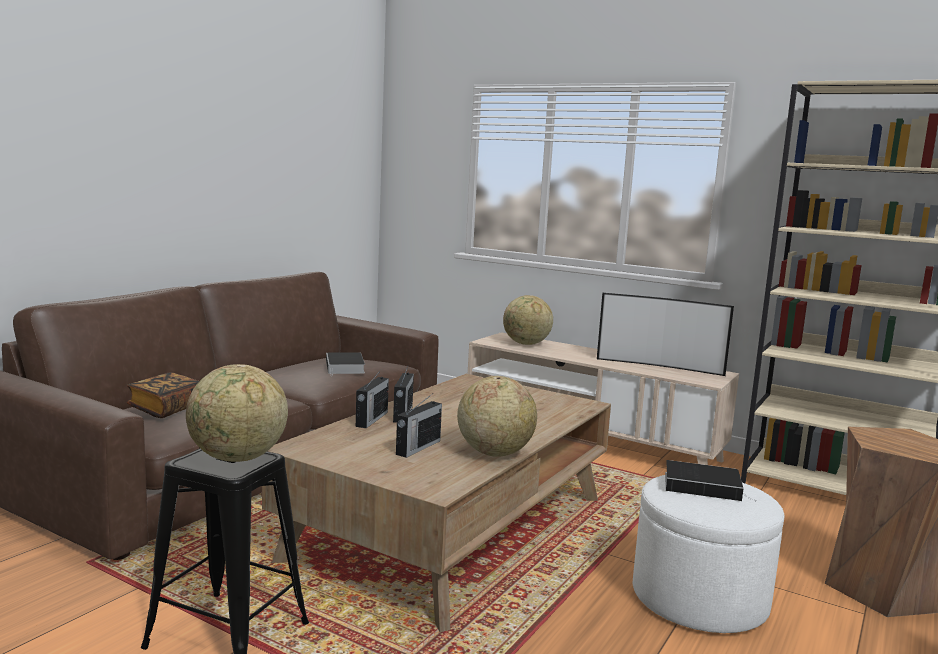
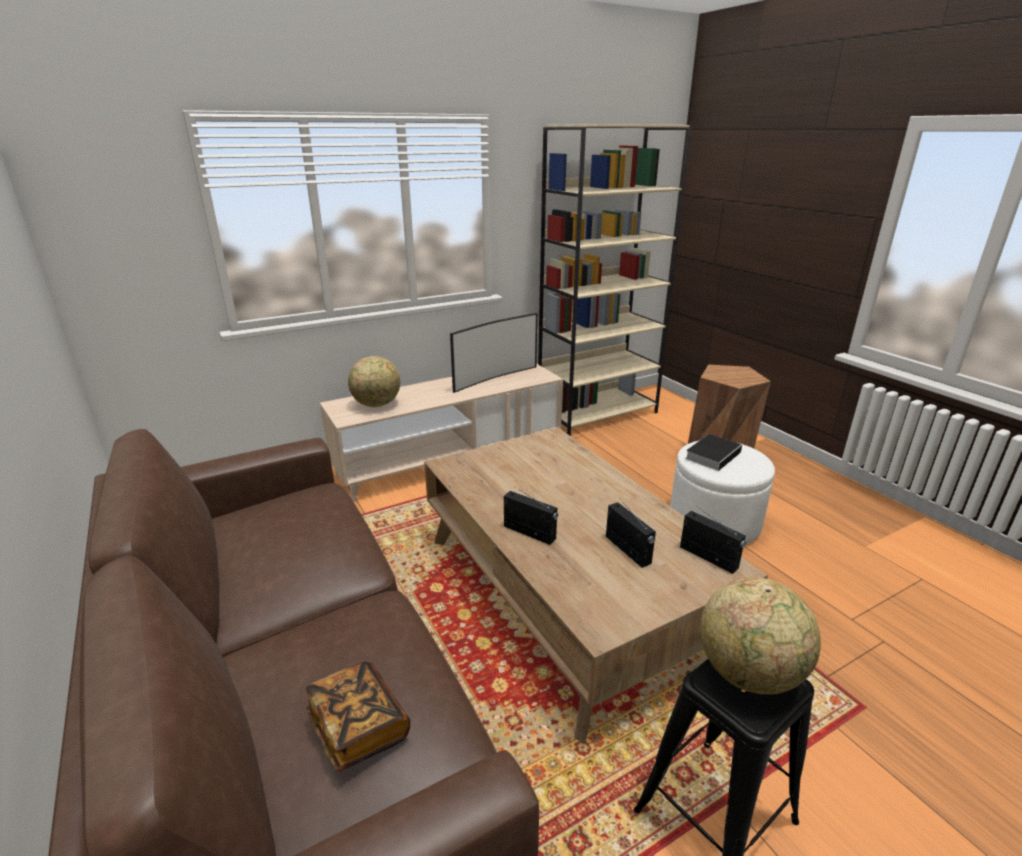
camera: 60 degrees left, 15 degrees up
book [326,353,365,376] -> none
radio [356,369,389,428] -> radio moved to [680,506,746,574]
globe [457,376,537,457] -> none

